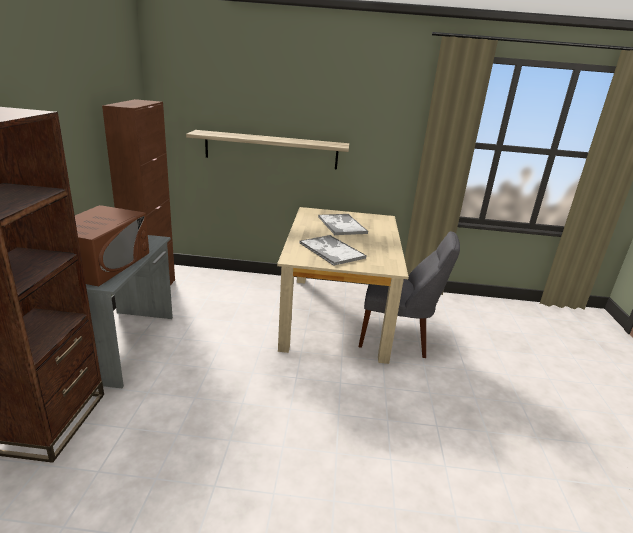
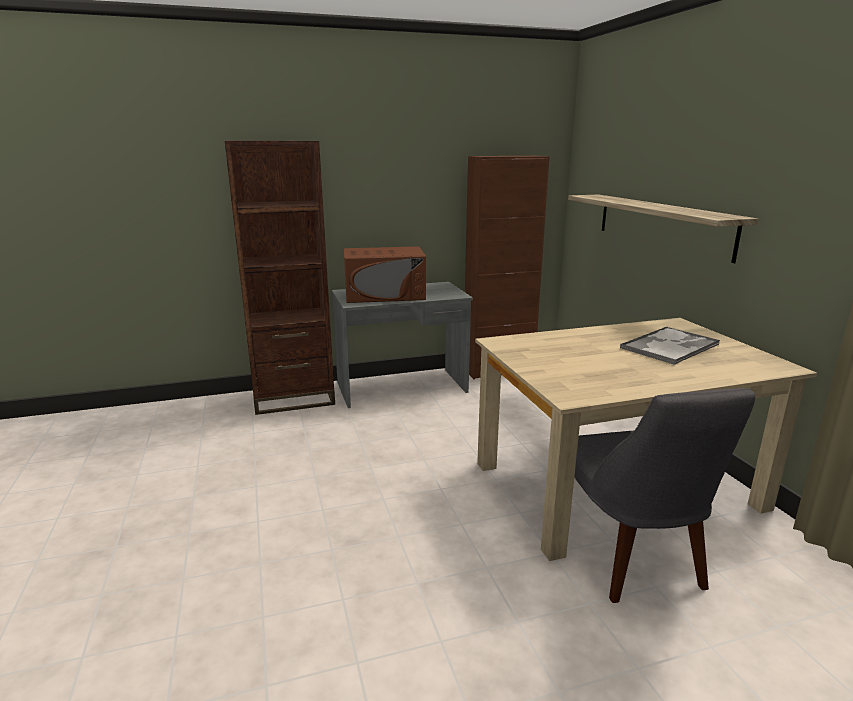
camera: 70 degrees right, 5 degrees down
tray [299,235,367,266] -> none

